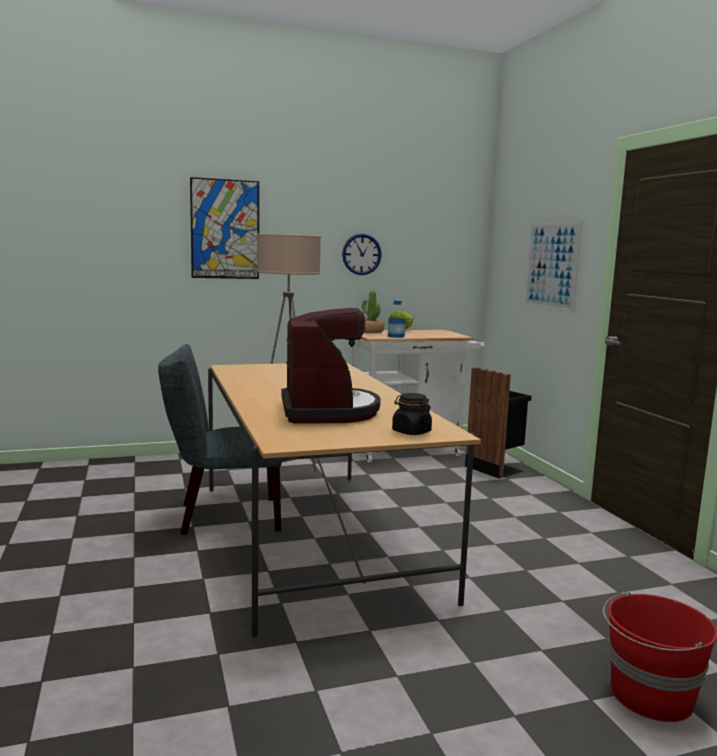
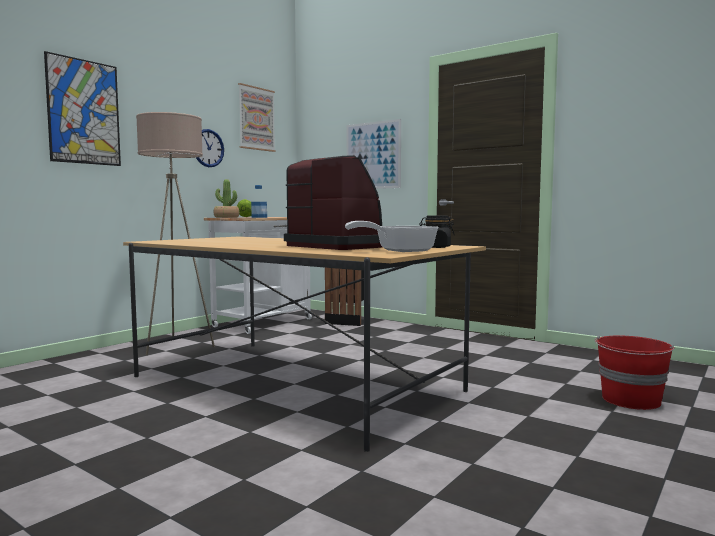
camera: 35 degrees left, 5 degrees down
grey chair [158,344,282,535] -> none
none -> picture [238,83,276,152]
none -> frying pan [345,221,439,252]

